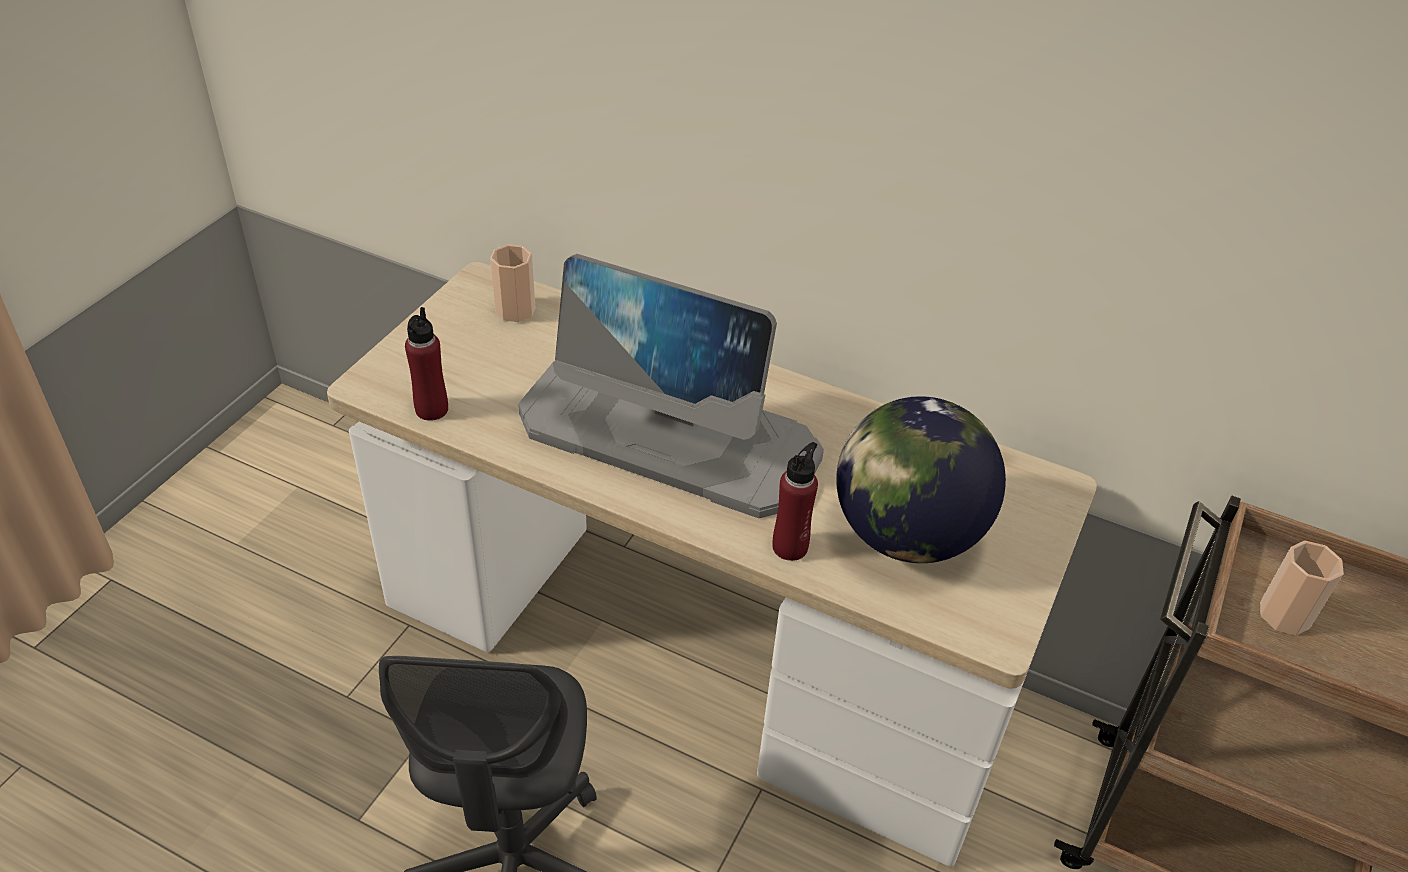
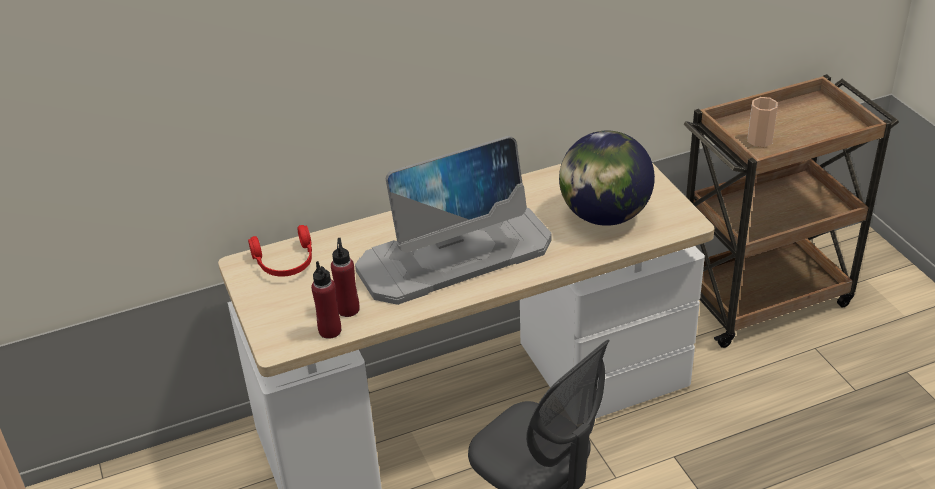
camera: 45 degrees left, 5 degrees down
cup [490,244,535,322] -> red headphones [248,225,312,277]
red bottle [772,442,818,561] -> red bottle moved to [331,238,360,317]

